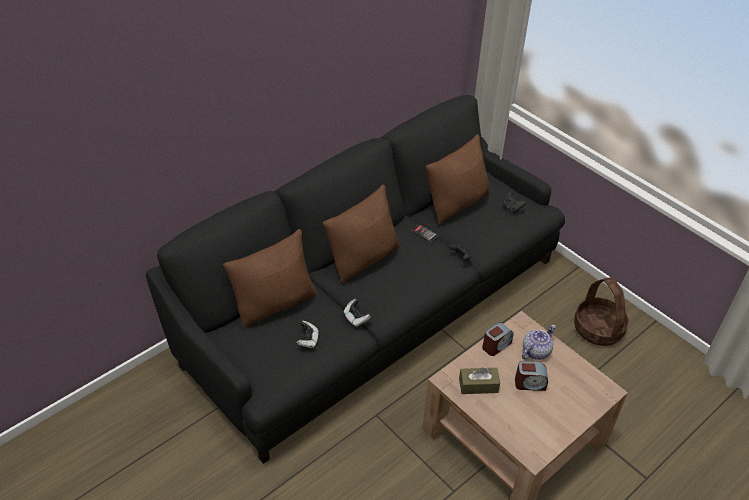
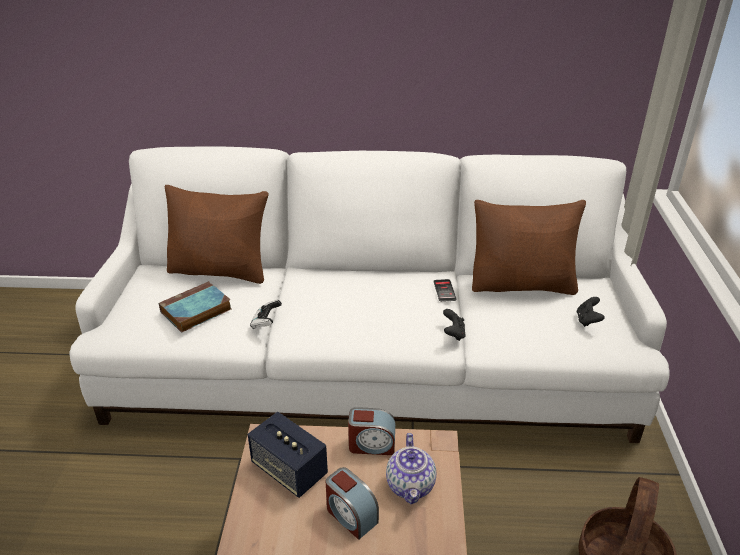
camera: 45 degrees right, 10 degrees down
black sofa [146,95,565,464] -> white sofa [69,147,669,443]
game controller [296,321,319,348] -> book [159,281,231,333]
brown pillow [323,185,400,283] -> none
brown tissue box [459,367,500,394] -> speaker [248,412,328,498]
teapot [522,325,556,360] -> teapot turned 90 degrees clockwise [386,433,436,504]

